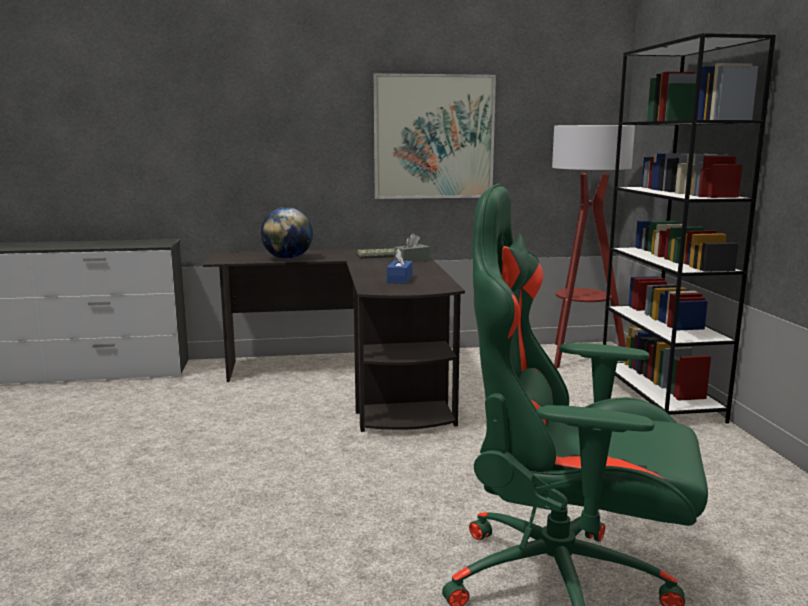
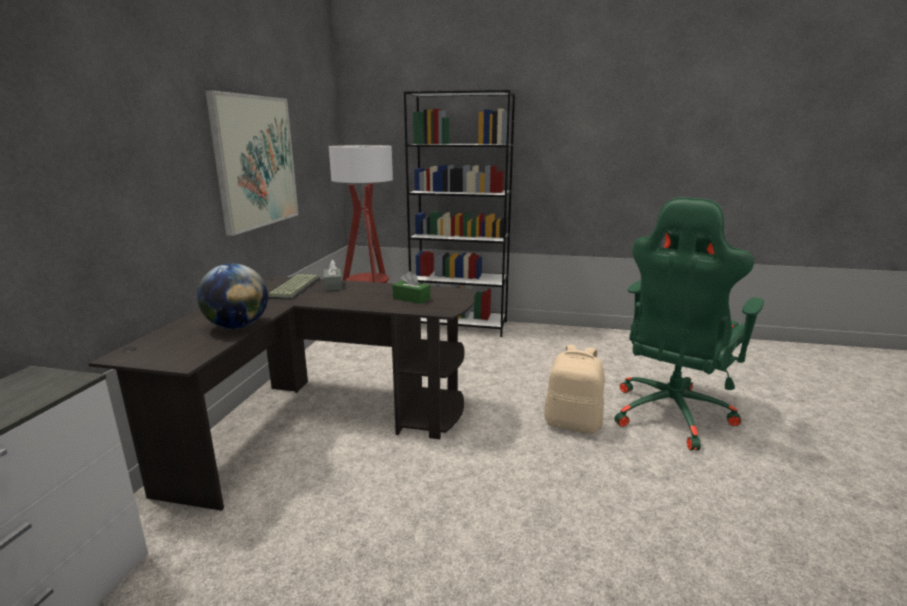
camera: 70 degrees left, 5 degrees up
blue tissue box [387,248,412,284] -> green tissue box [392,271,430,304]
none -> beige backpack [544,345,604,434]

